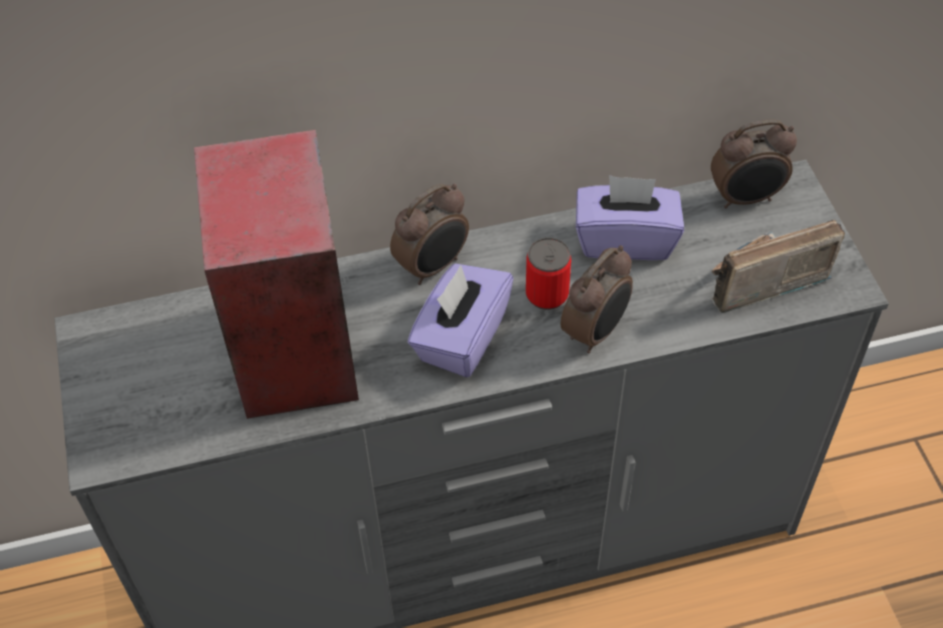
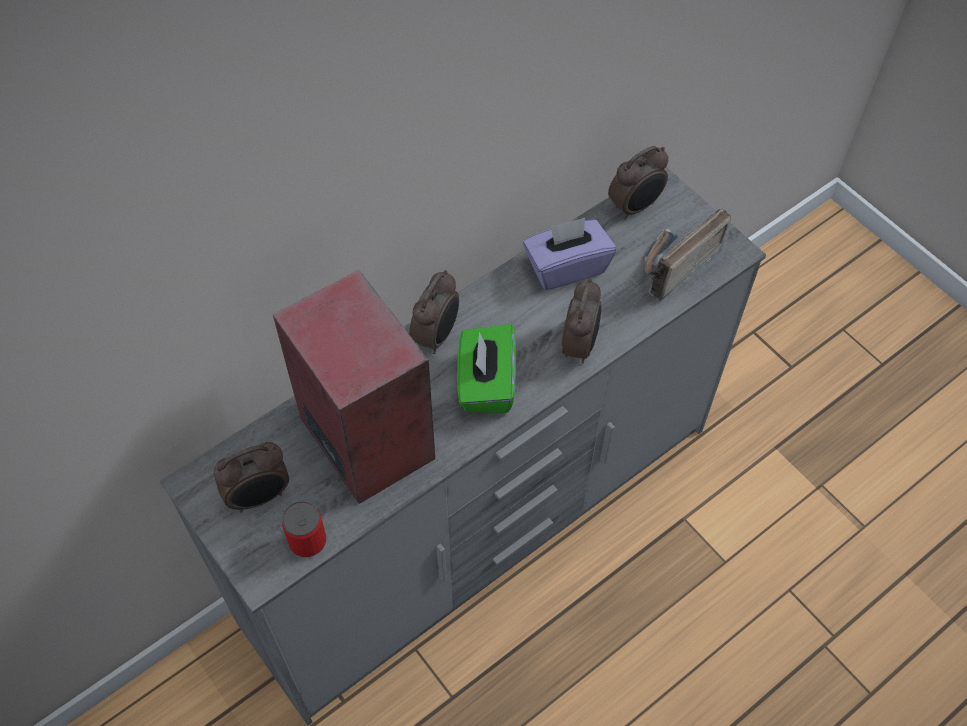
camera: 25 degrees left, 5 degrees up
purple tissue box [408,263,514,377] -> green tissue box [457,324,516,413]
can [526,238,571,310] -> can moved to [282,501,326,557]
none -> alarm clock [214,442,289,513]

